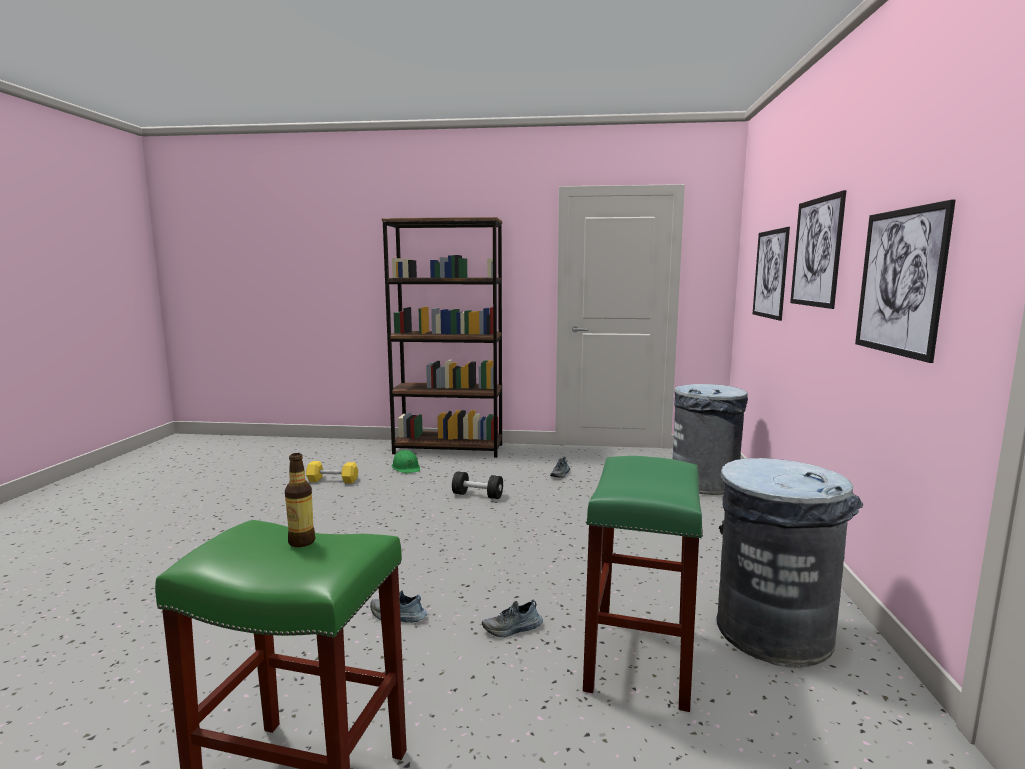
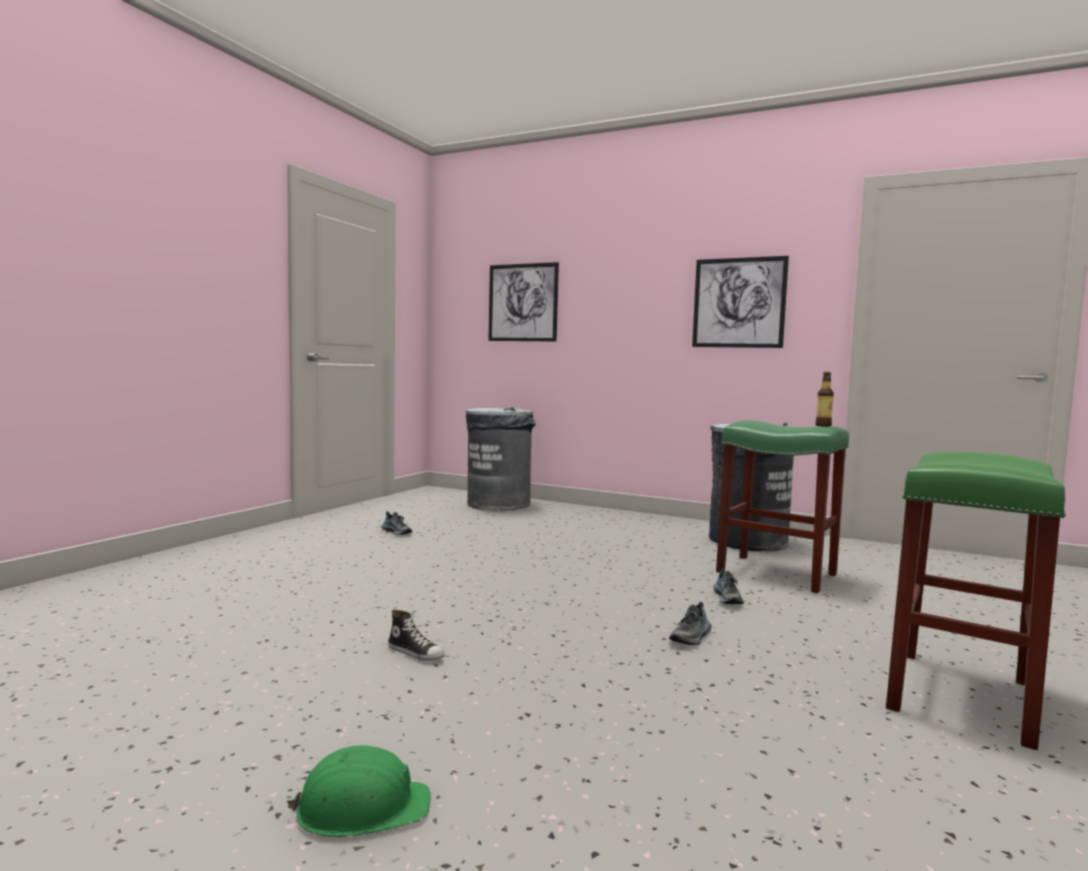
camera: 70 degrees left, 5 degrees down
bottle [285,453,315,547] -> bottle moved to [815,372,834,427]
yellow dumbbell [306,461,358,483] -> none
brown bookcase [382,217,502,458] -> none
green hard hat [392,450,420,473] -> green hard hat moved to [287,745,431,837]
black dumbbell [452,471,503,499] -> none
picture [790,190,846,309] -> none
none -> shoe [388,610,445,661]

